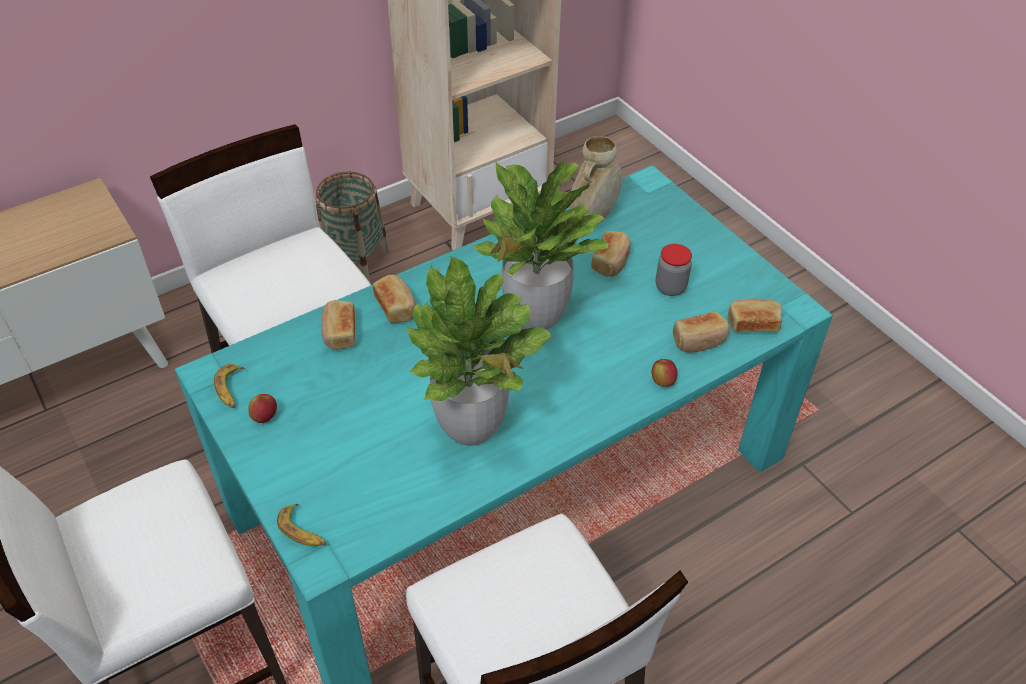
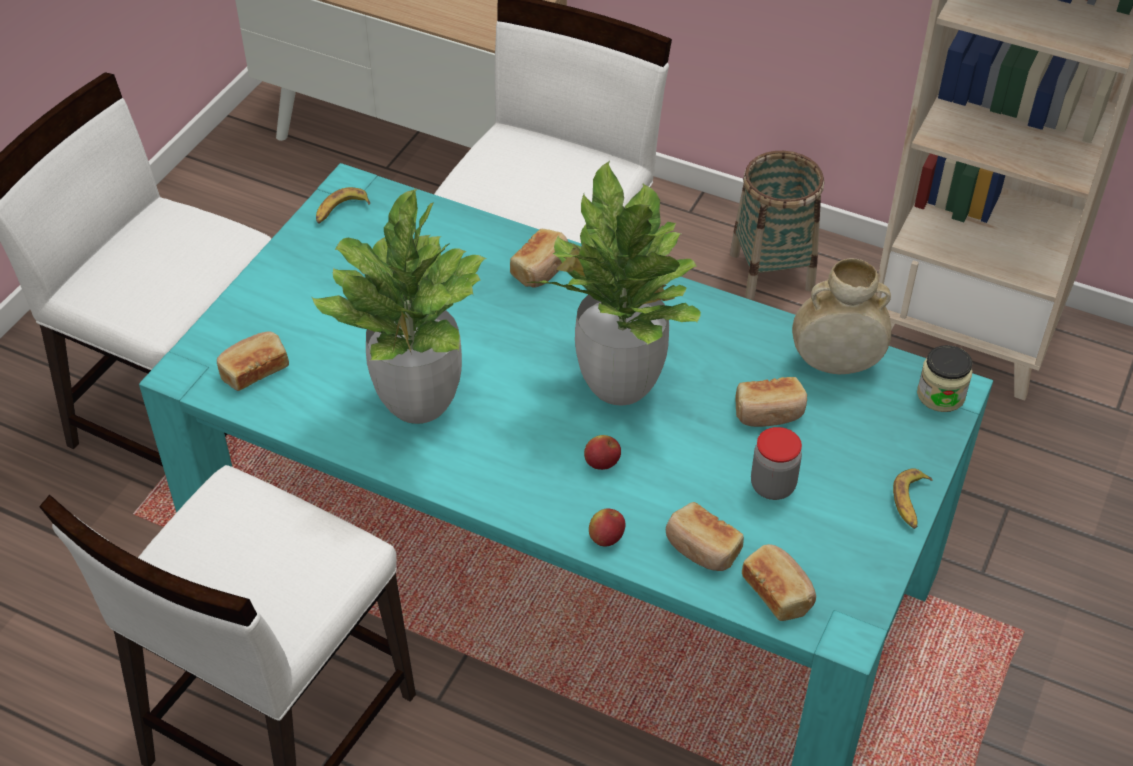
camera: 60 degrees right, 0 degrees up
apple [248,394,277,423] -> apple moved to [584,435,621,470]
banana [277,504,326,546] -> banana moved to [893,468,933,529]
bread [321,300,355,350] -> bread moved to [217,331,289,391]
none -> jar [917,345,973,412]

